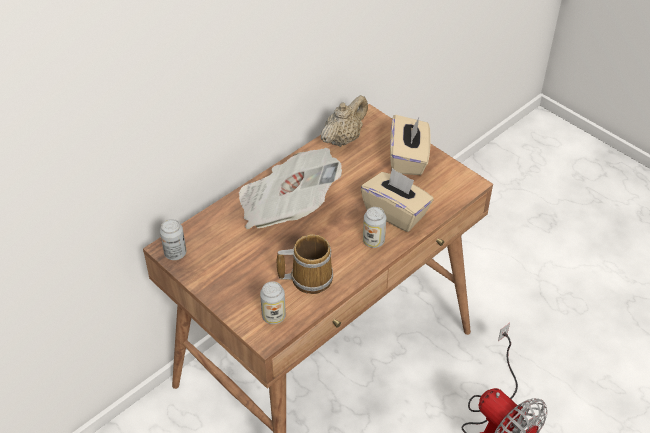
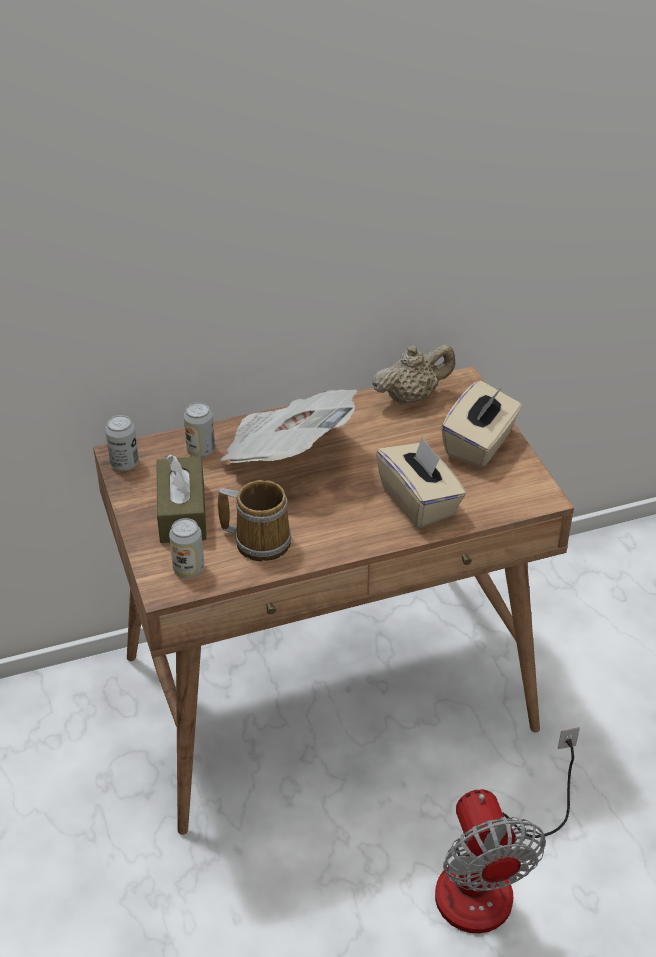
camera: 25 degrees right, 5 degrees down
can [363,207,386,248] -> can moved to [184,402,215,457]
none -> brown tissue box [157,454,207,543]

